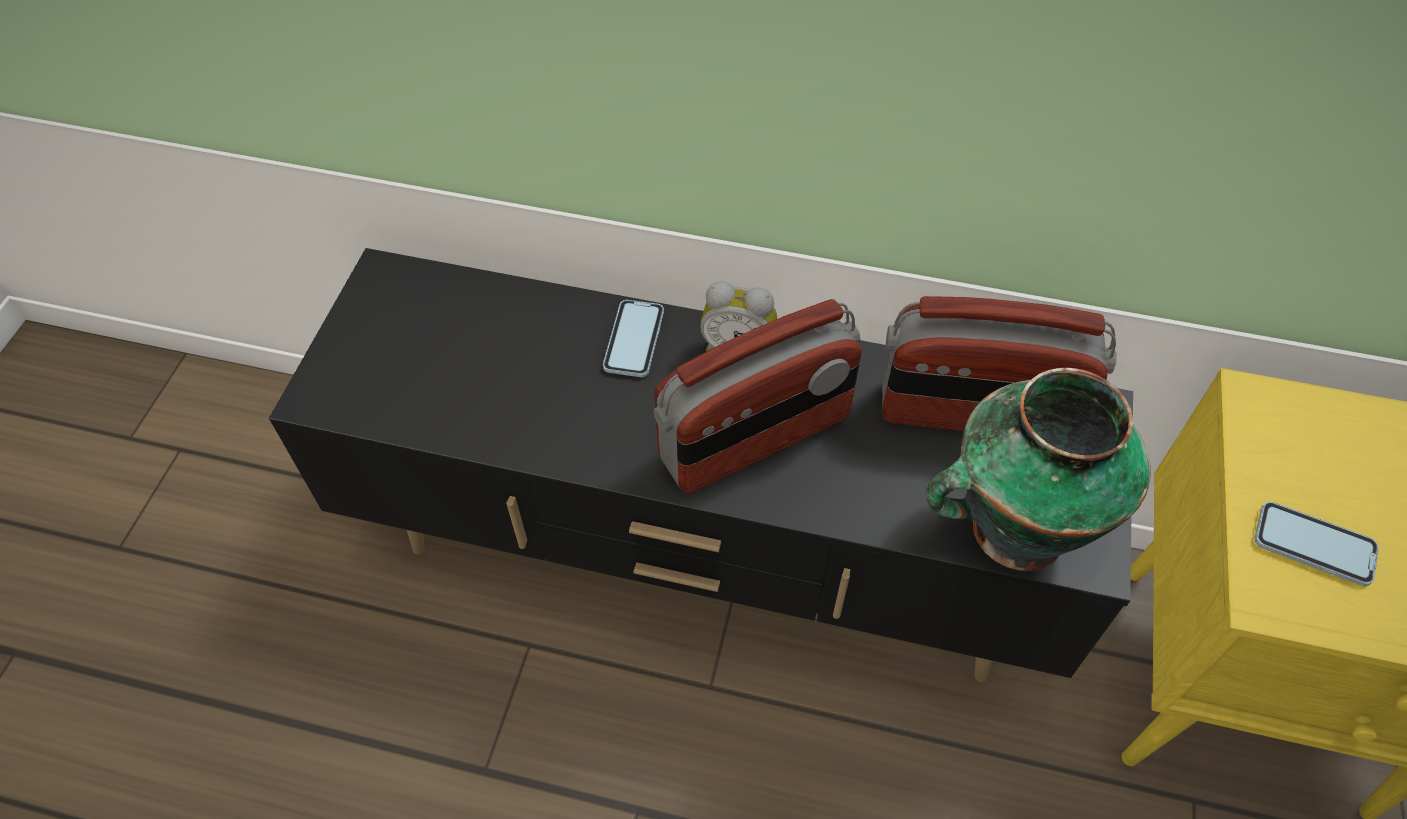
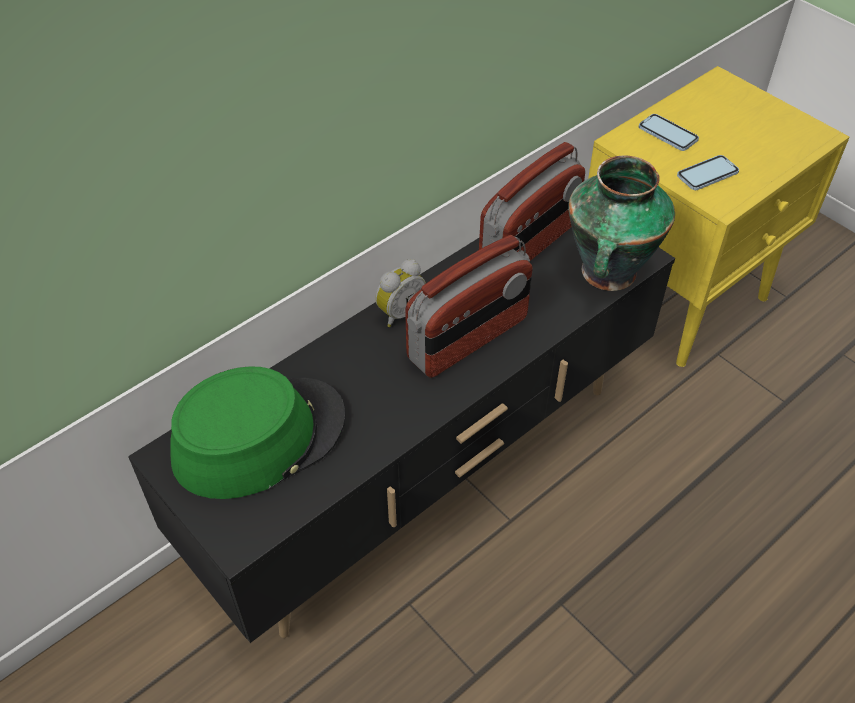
camera: 55 degrees left, 5 degrees down
phone [603,300,664,377] -> phone moved to [639,114,699,151]
radio [653,299,862,493] -> radio turned 45 degrees clockwise [405,235,533,378]
none -> green hat [170,366,346,499]

